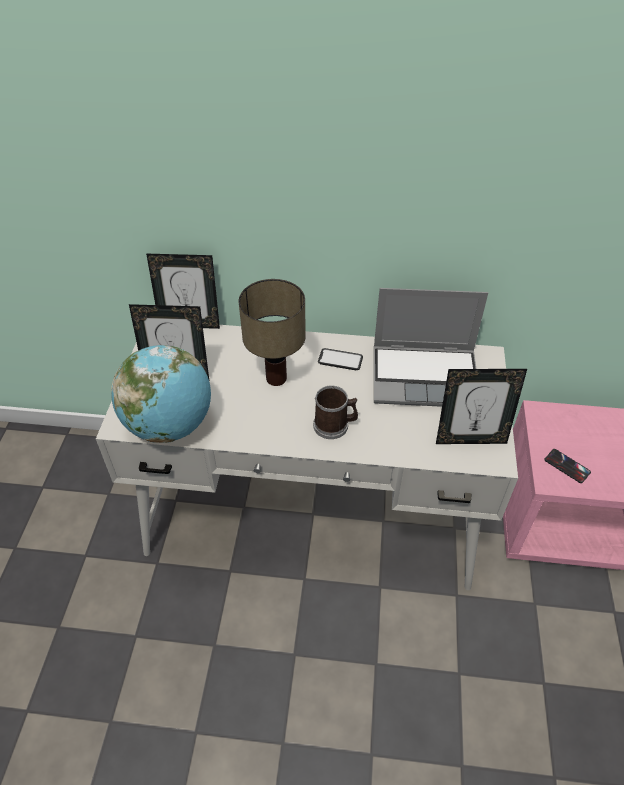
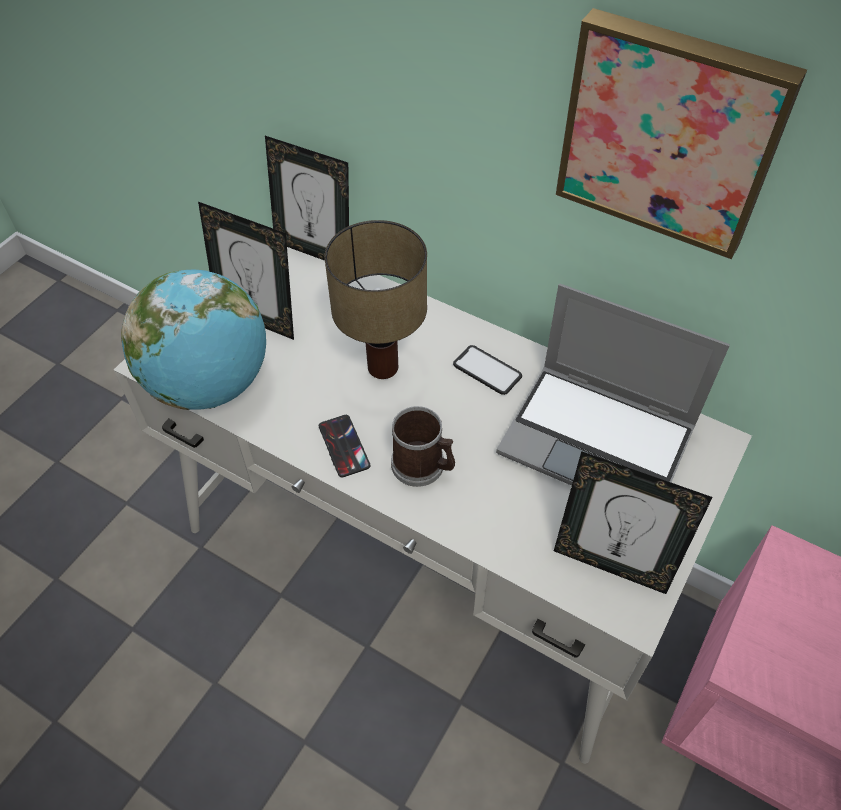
camera: 25 degrees right, 5 degrees up
phone [544,449,591,483] -> phone moved to [319,415,370,478]
none -> picture [556,8,807,259]

